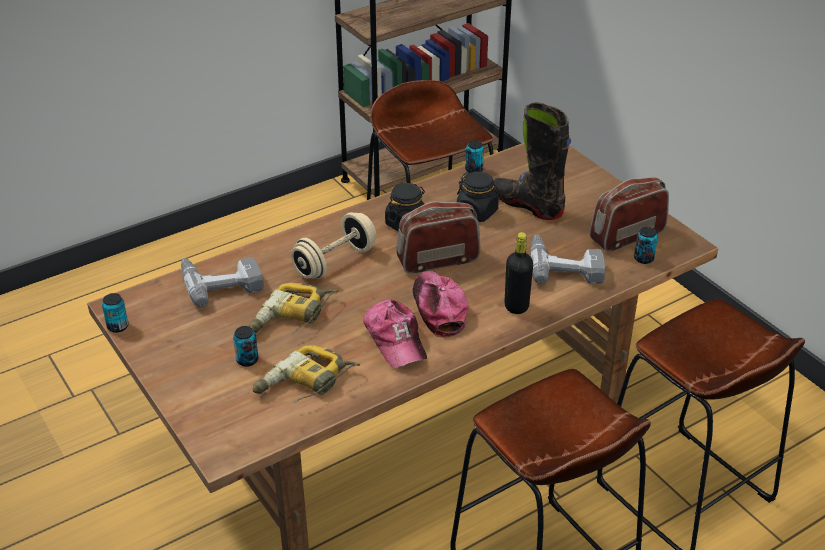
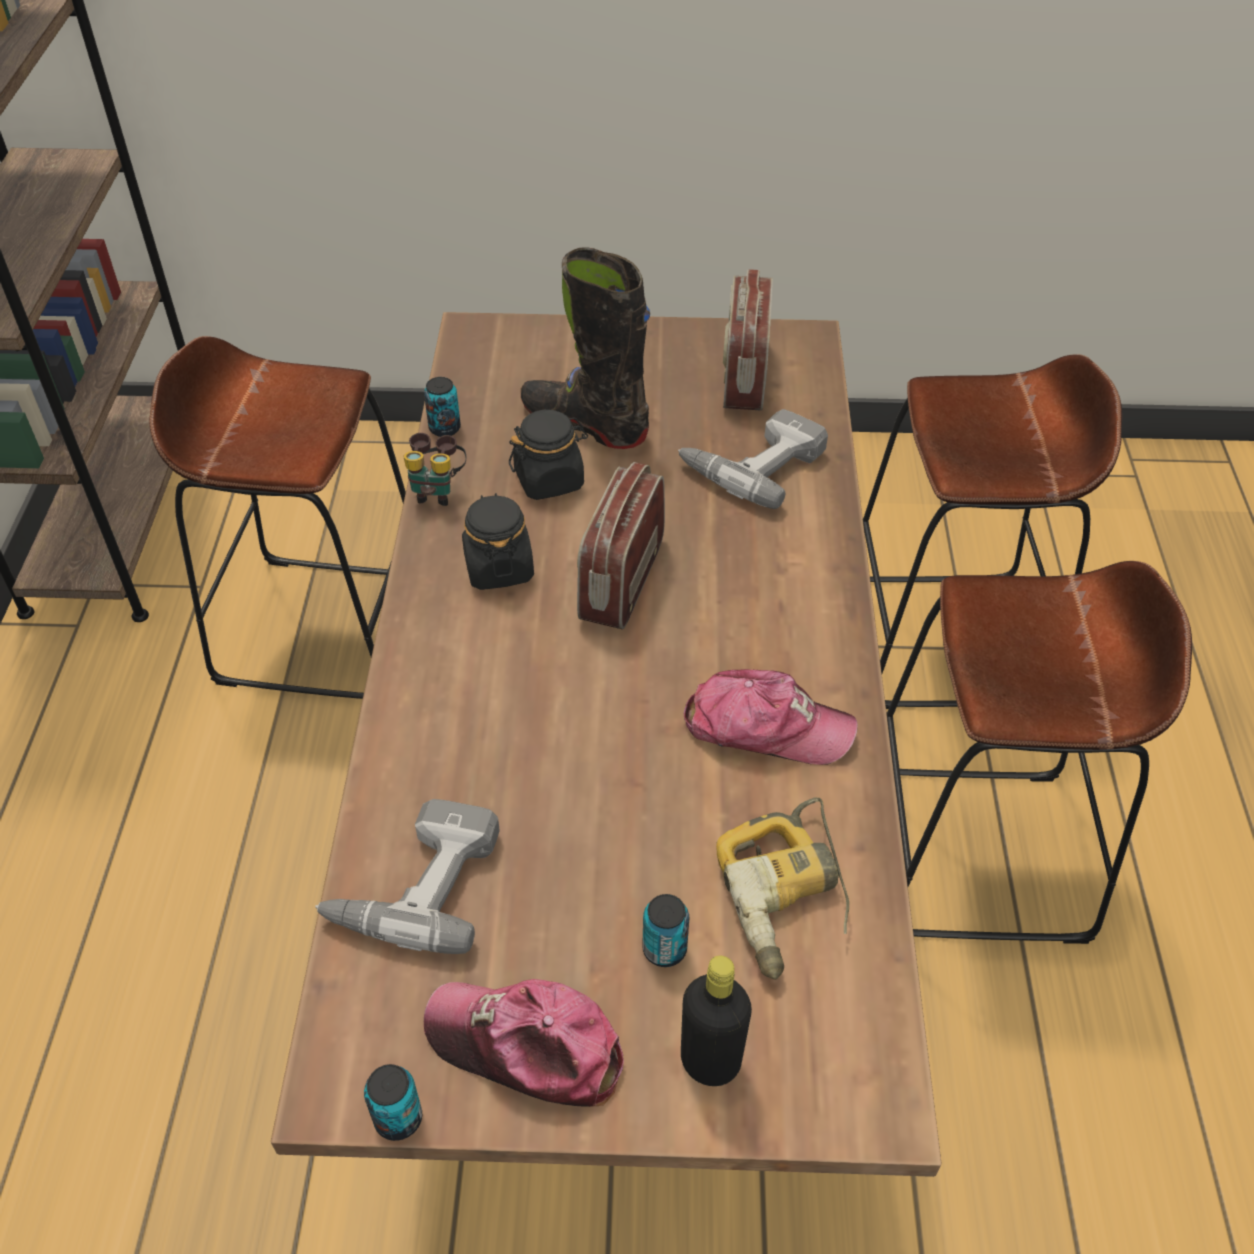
camera: 55 degrees left, 10 degrees up
power drill [249,283,339,333] -> none
beige dumbbell [291,212,376,279] -> none
cap [413,271,469,338] -> cap moved to [424,979,624,1107]
black boot [493,103,571,220] -> black boot turned 45 degrees clockwise [521,247,650,449]
black bottle [504,232,533,314] -> black bottle moved to [681,956,752,1086]
can [634,227,658,264] -> none
none -> binoculars [404,433,466,506]

